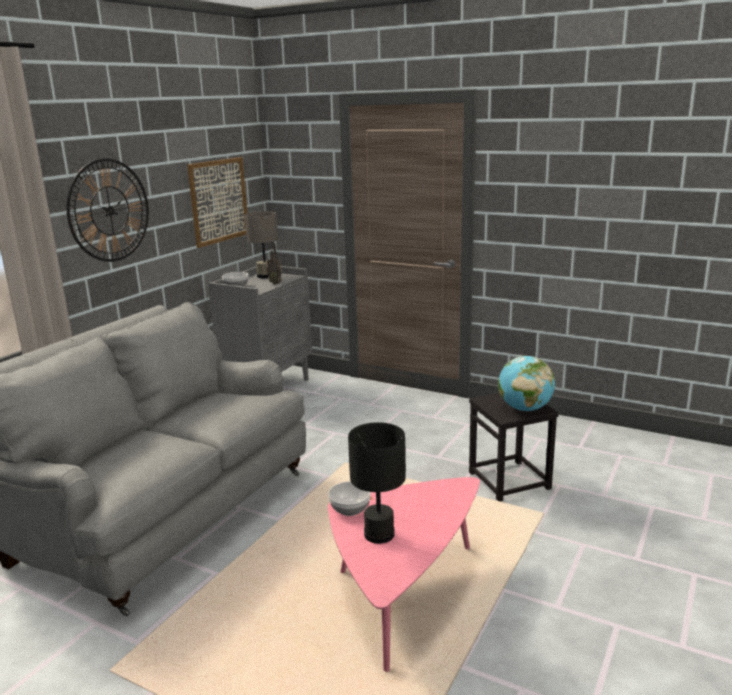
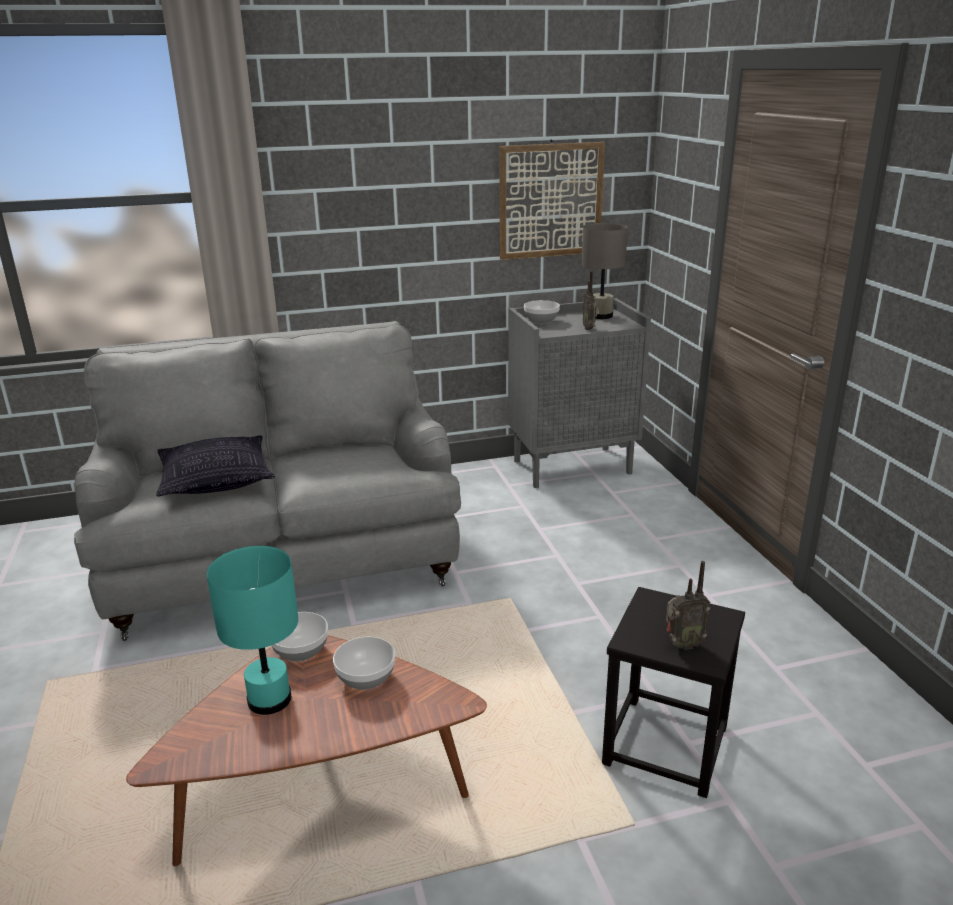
camera: 45 degrees right, 5 degrees up
wall clock [66,158,149,262] -> none
pink coffee table [328,477,480,672] -> brown coffee table [126,635,487,866]
black table lamp [348,422,406,544] -> turquoise table lamp [207,546,298,715]
globe [498,356,555,411] -> radio [666,561,710,650]
none -> pillow [156,435,275,497]
none -> bowl [333,637,395,690]

